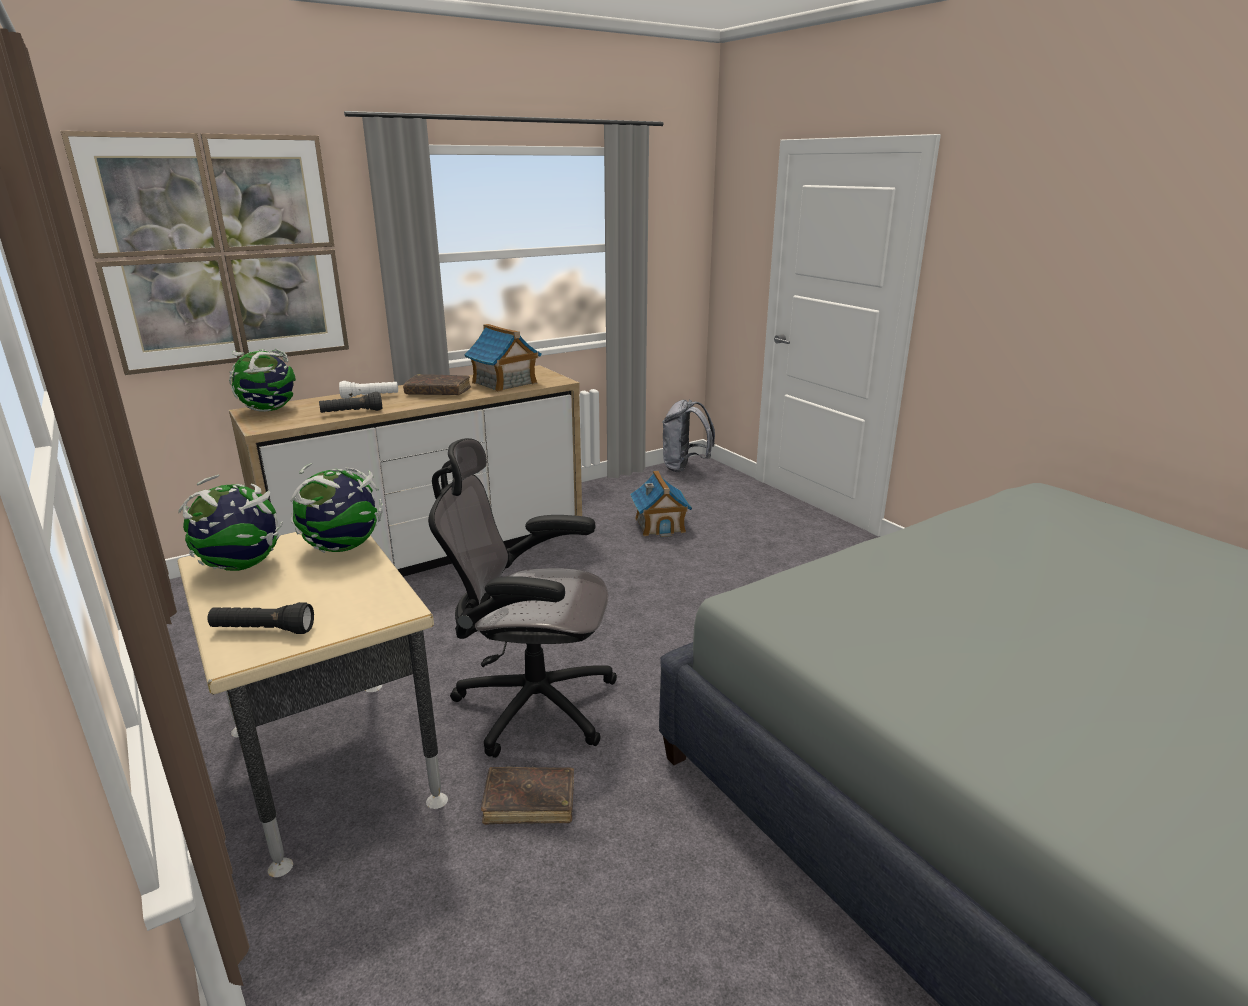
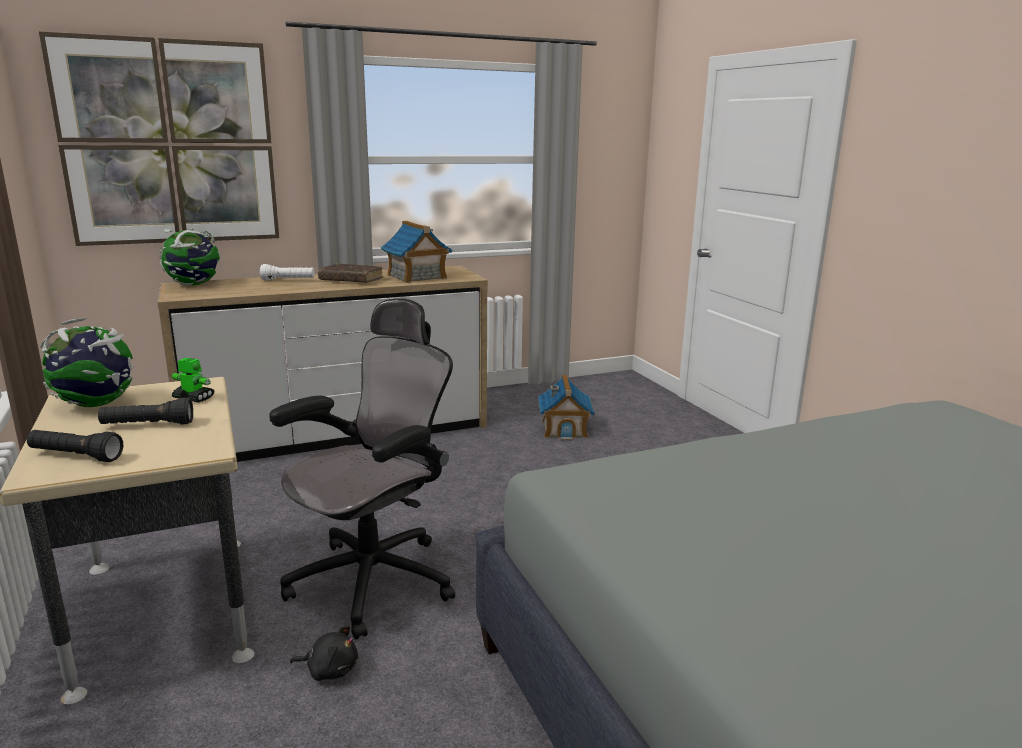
camera: 10 degrees right, 5 degrees down
globe [291,463,383,553] -> toy robot [172,358,214,403]
black flashlight [319,392,382,413] -> black flashlight moved to [98,398,193,425]
office chair [428,438,617,758] -> office chair turned 105 degrees clockwise [270,299,455,640]
brown book [481,767,574,825] -> black plush toy [290,625,358,681]
grey backpack [662,399,715,472] -> none

